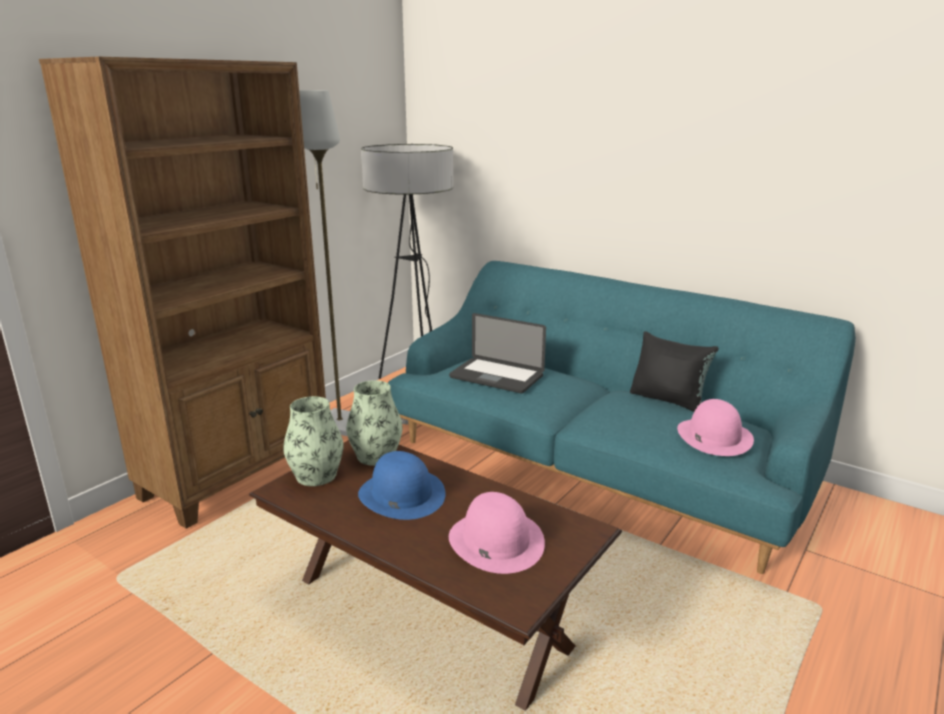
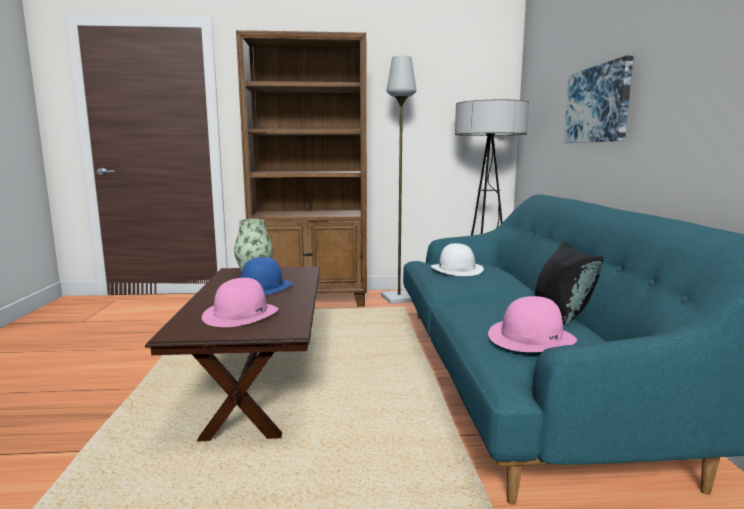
camera: 50 degrees right, 10 degrees down
vase [346,380,403,466] -> none
laptop [449,313,546,393] -> white hat [431,243,484,276]
none -> picture [564,56,634,143]

